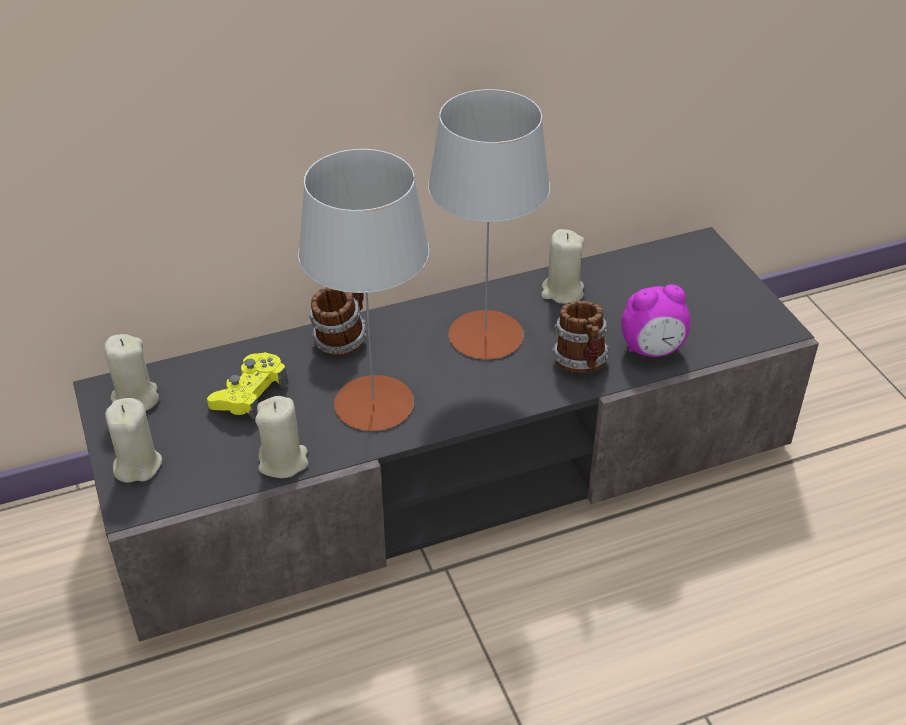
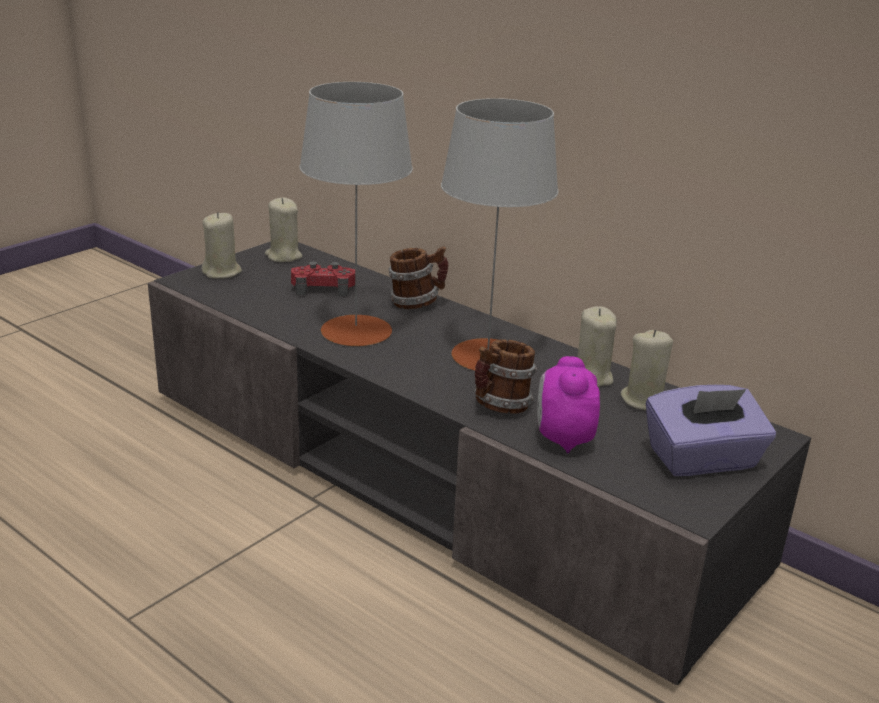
camera: 60 degrees right, 15 degrees down
yellow game controller [207,352,288,420] -> red game controller [291,261,355,296]
beige candle [255,396,308,478] -> beige candle moved to [621,330,673,411]
alarm clock [621,284,691,357] -> alarm clock turned 45 degrees clockwise [537,356,600,453]
none -> purple tissue box [646,385,776,476]

